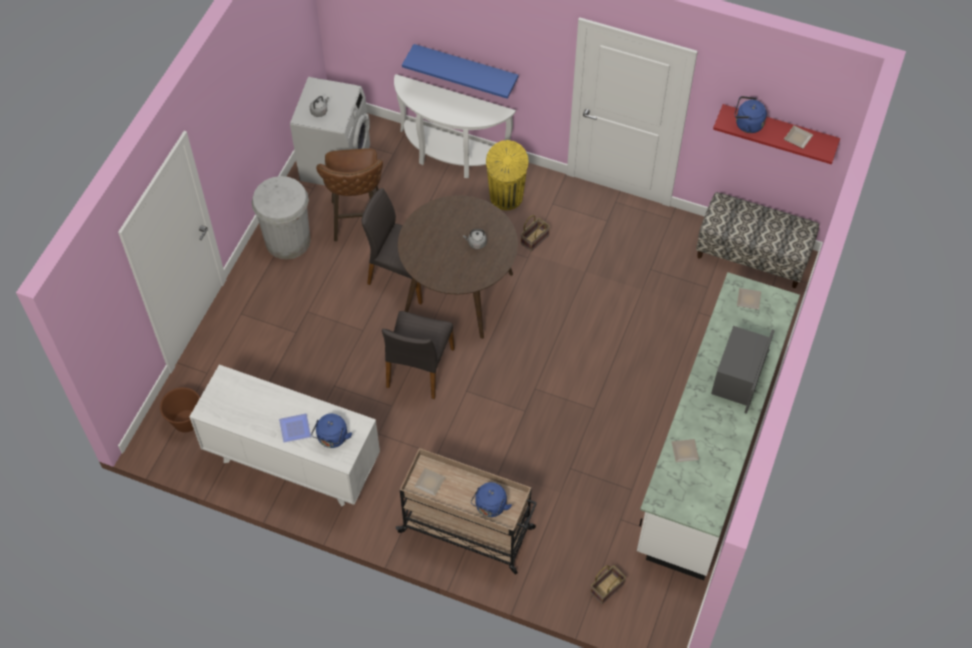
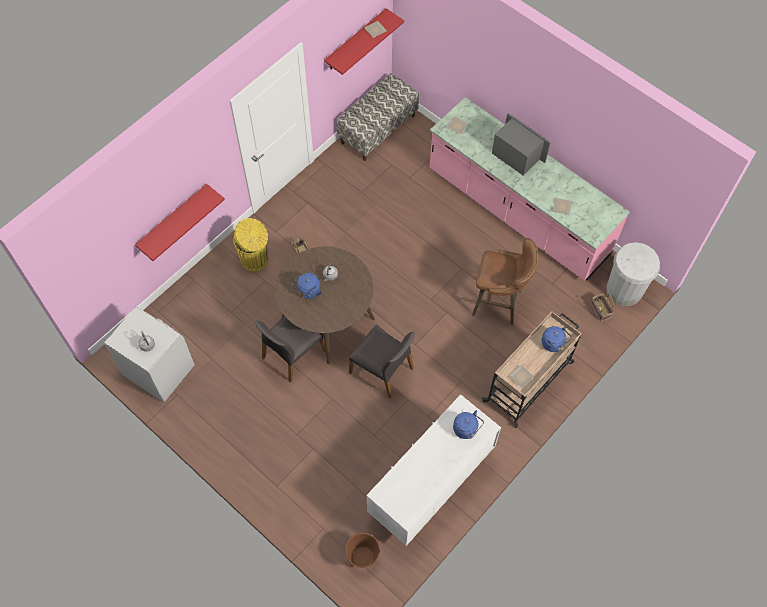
camera: 70 degrees left, 5 degrees up
white trash can [252,176,311,259] -> white trash can moved to [606,242,660,306]
plate [279,413,311,443] -> none
brown stool [316,148,383,241] -> brown stool moved to [472,238,539,325]
white console table [394,74,516,178] -> none
blue shelf [402,44,519,99] -> red shelf [135,184,225,261]
white counter [637,272,800,580] -> pink counter [430,97,630,281]
blue kettle [735,96,767,133] -> blue kettle moved to [292,273,321,299]

